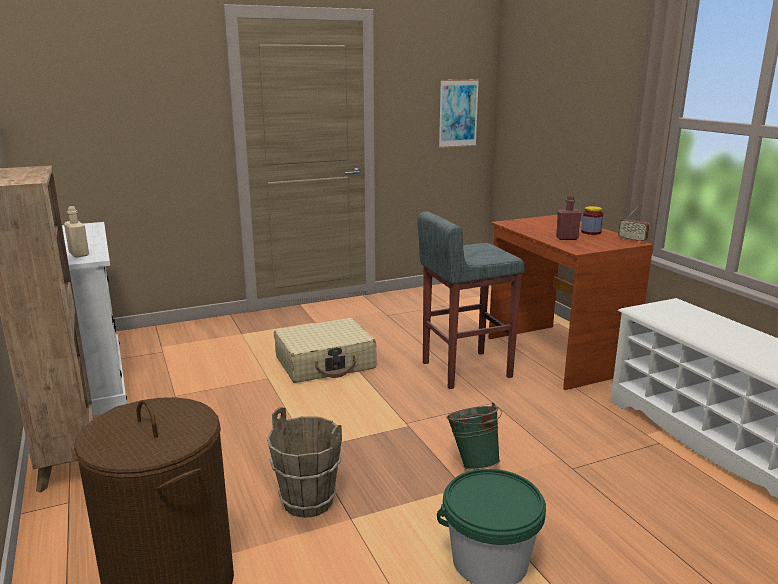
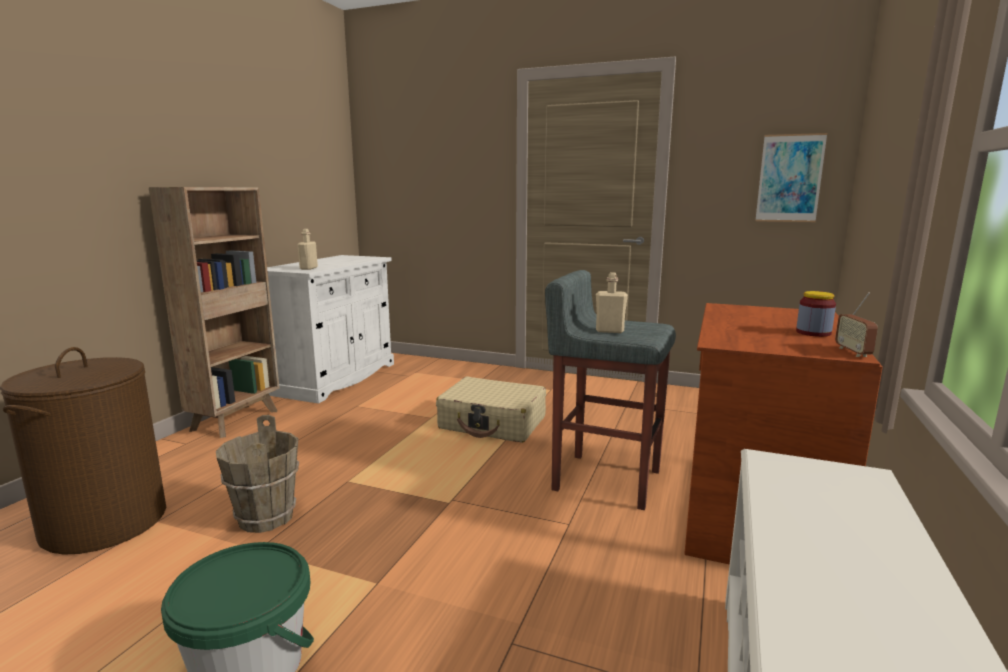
camera: 45 degrees right, 5 degrees down
green bucket [446,403,502,470] -> none
red bottle [556,195,582,240] -> none
none -> beige bottle [596,272,628,333]

